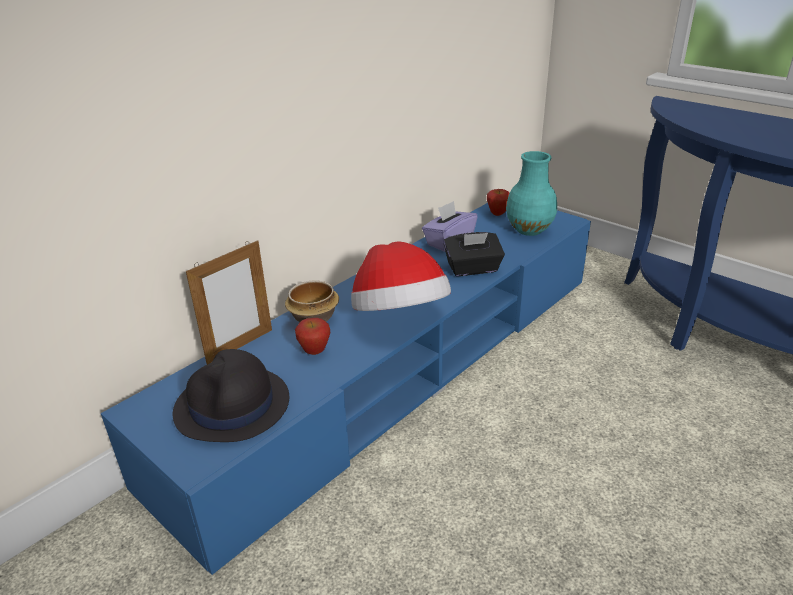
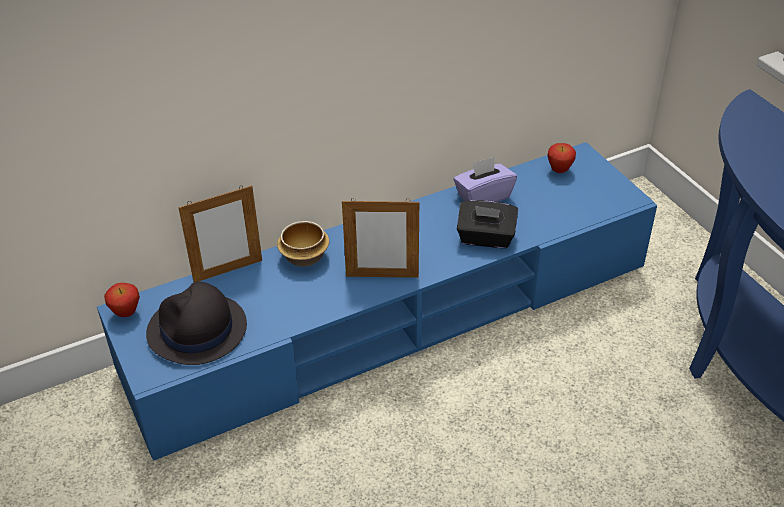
camera: 20 degrees right, 10 degrees up
apple [295,318,331,355] -> apple moved to [104,283,140,317]
hat [351,242,451,311] -> picture frame [342,198,419,278]
turquoise vase [506,151,557,236] -> none

